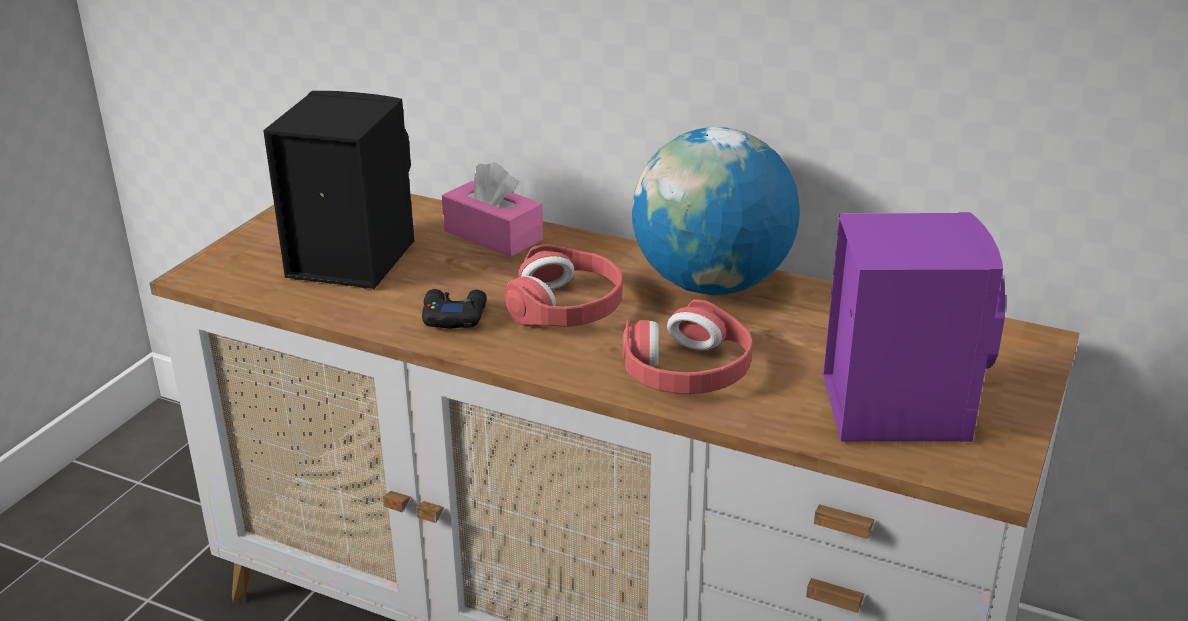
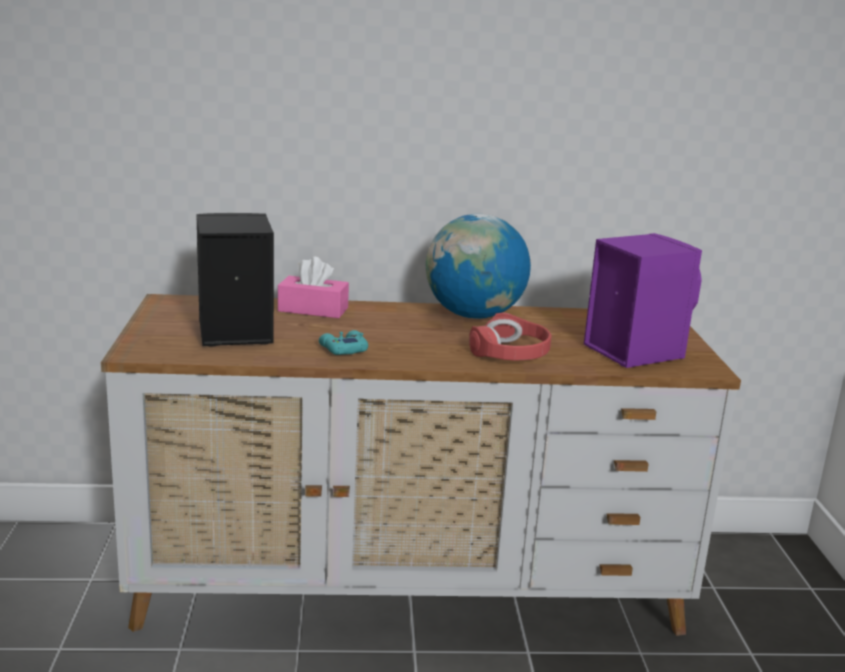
camera: 30 degrees left, 10 degrees down
black game controller [422,289,487,329] -> turquoise game controller [319,330,368,355]
red headphones [505,244,622,327] -> none

